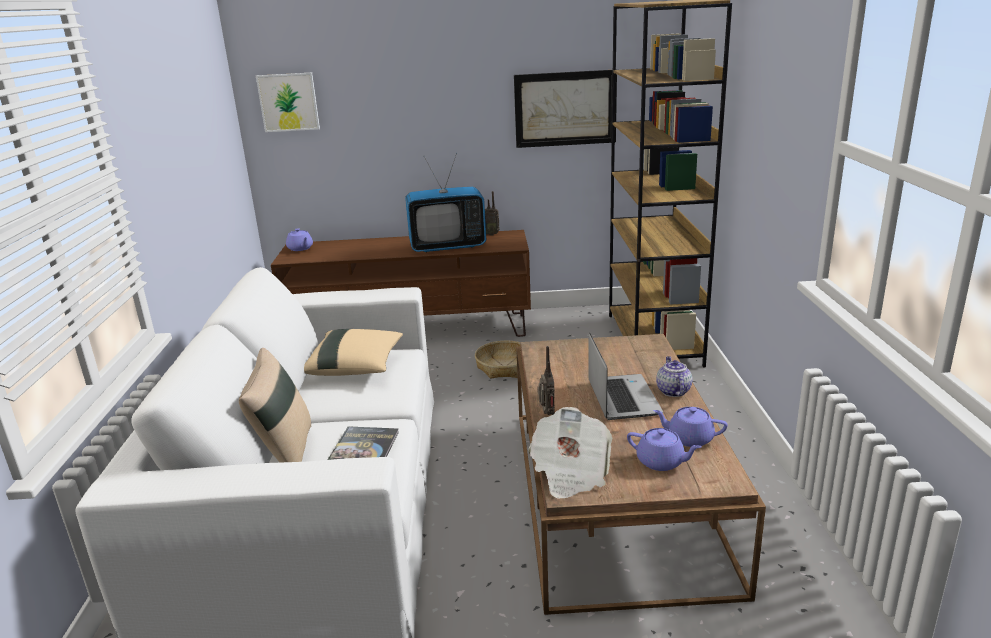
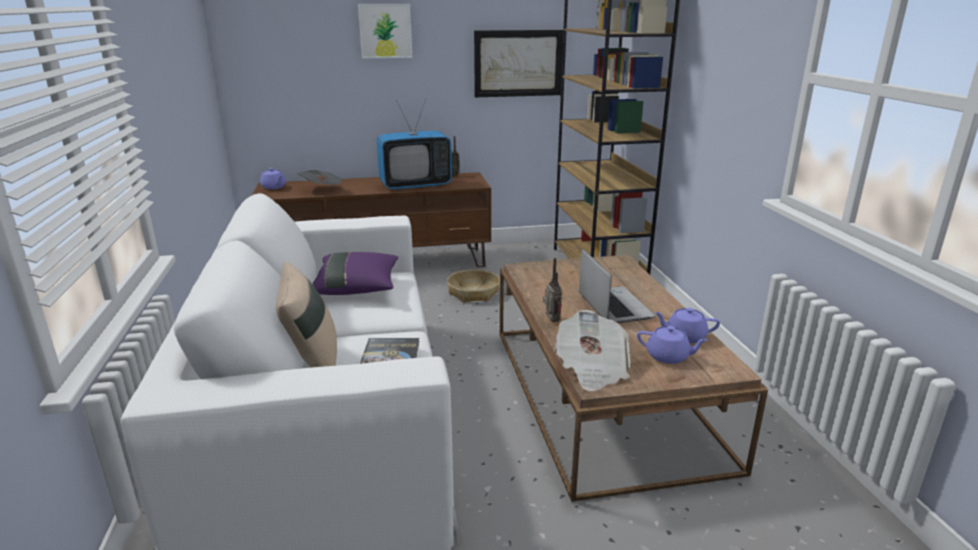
camera: 10 degrees left, 0 degrees up
picture [256,73,320,132] -> picture moved to [358,4,412,58]
beige pillow [304,329,403,376] -> purple pillow [313,252,398,295]
teapot [656,356,693,397] -> none
none -> newspaper [297,170,343,185]

